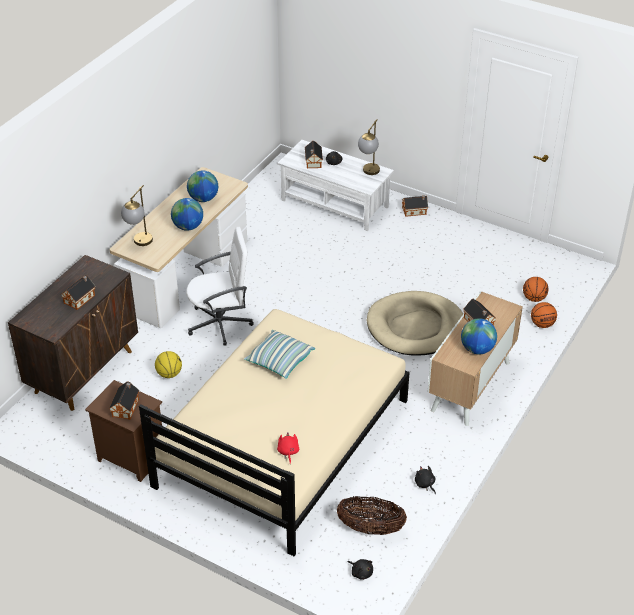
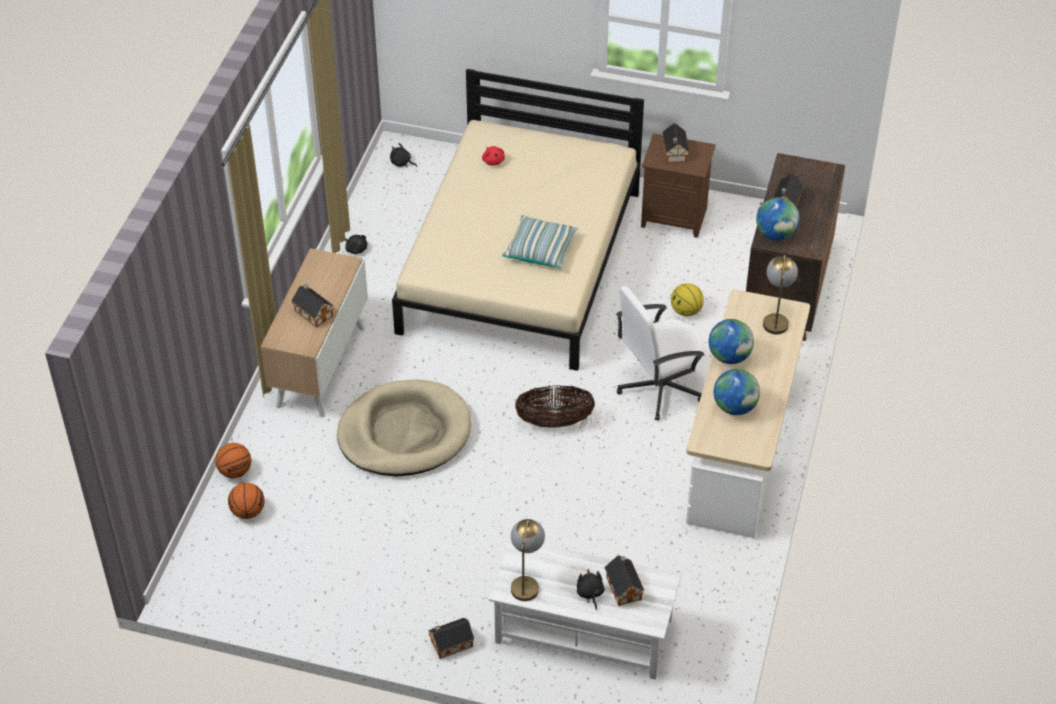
camera: 165 degrees right, 5 degrees up
basket [337,496,407,535] -> basket moved to [515,385,595,428]
globe [461,319,497,354] -> globe moved to [756,197,800,241]

